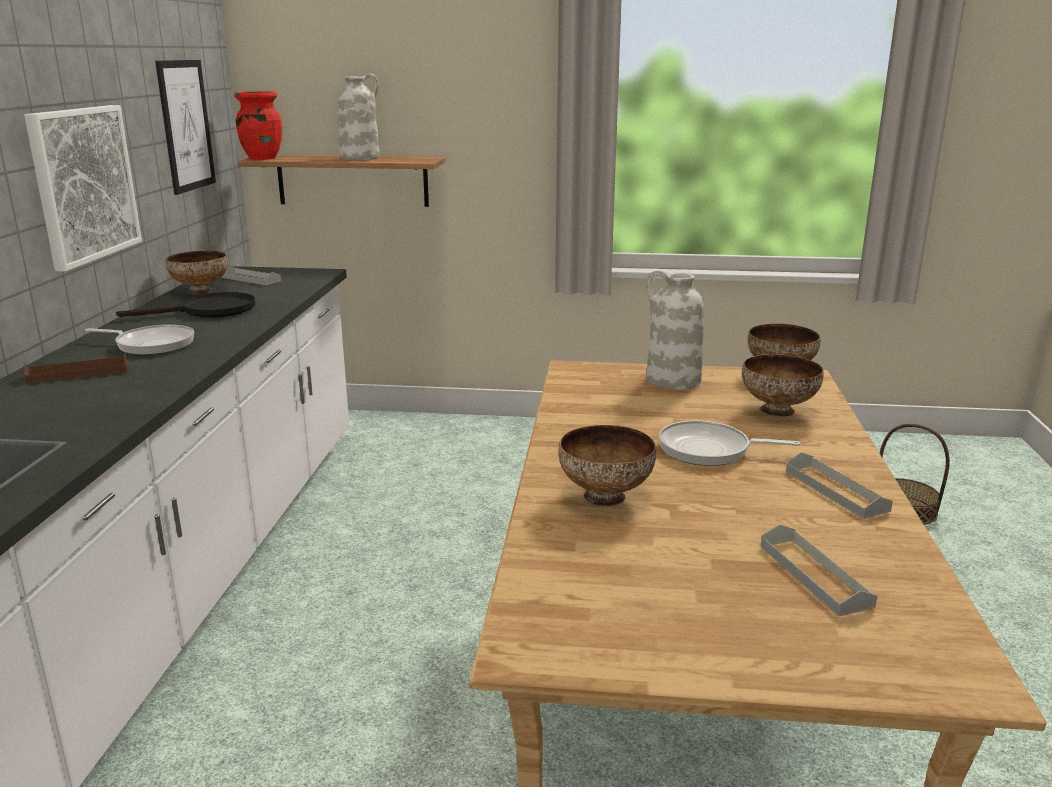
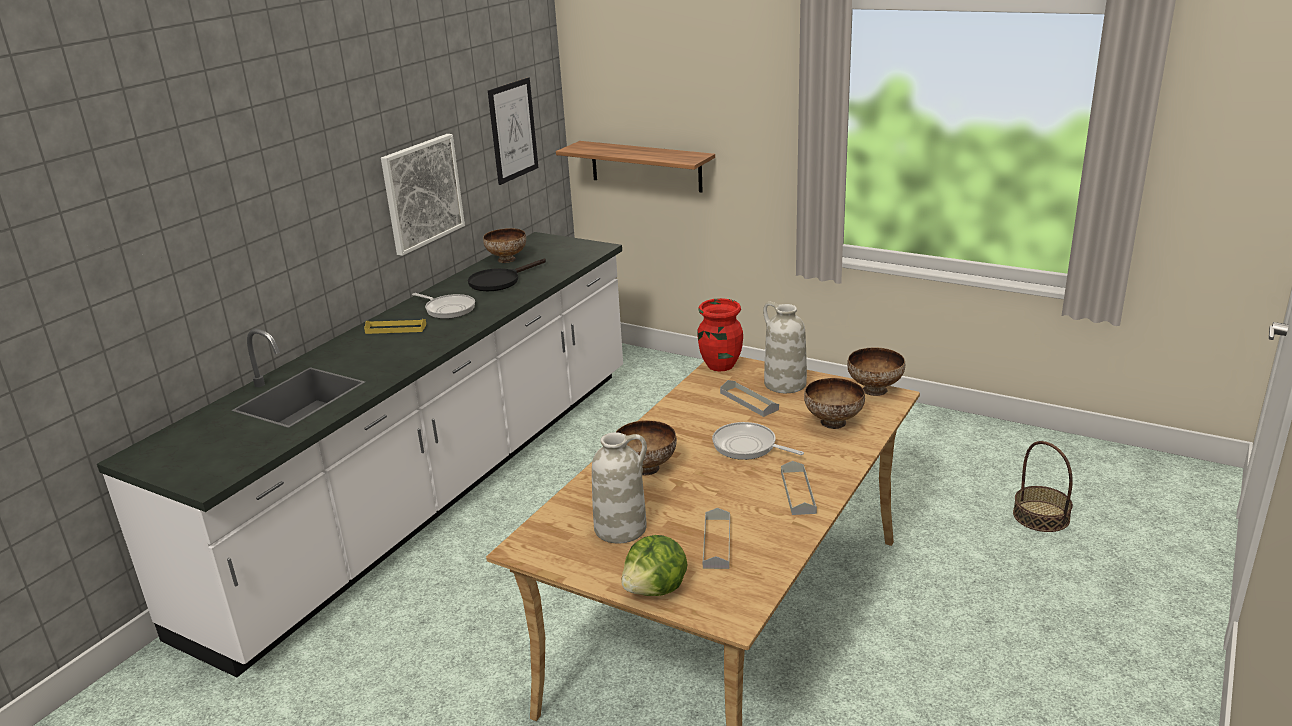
camera: 25 degrees right, 5 degrees up
brown tray [24,353,128,384] -> yellow tray [364,319,426,334]
black frying pan [116,292,255,318] -> black frying pan turned 135 degrees clockwise [468,259,546,291]
grey tray [221,265,281,285] -> grey tray moved to [720,380,779,417]
red vase [234,91,282,160] -> red vase moved to [697,298,743,372]
white vase [338,73,380,161] -> white vase moved to [592,432,647,543]
none -> lettuce [621,535,688,596]

